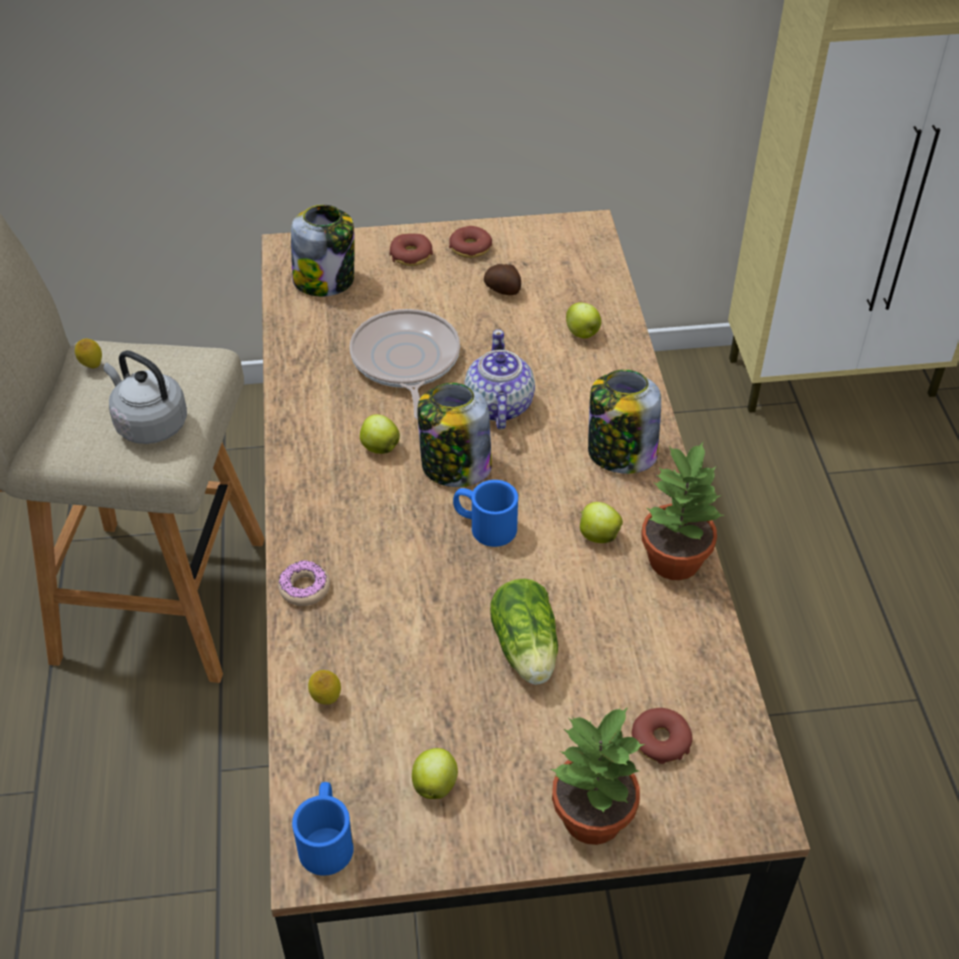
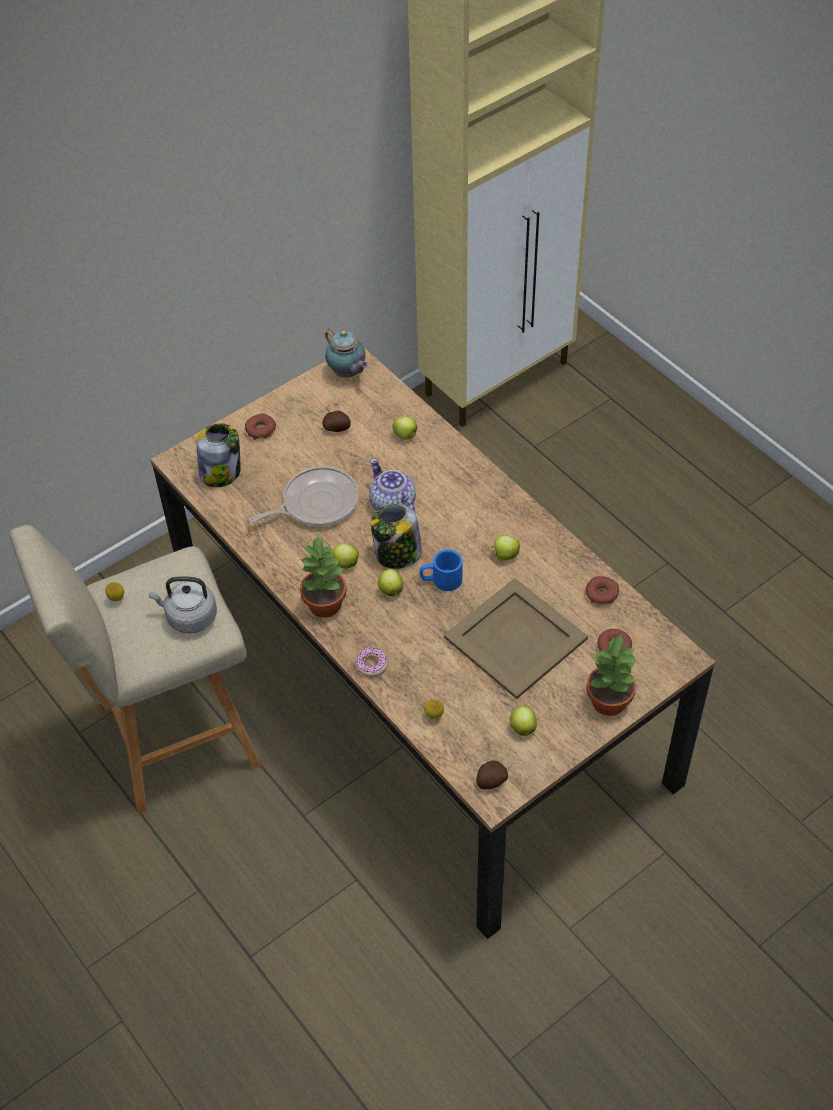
camera: 30 degrees left, 5 degrees up
blue mug [292,782,354,876] -> potato [476,760,508,789]
frying pan [350,309,460,420] -> frying pan turned 105 degrees clockwise [249,466,359,527]
donut [449,226,492,258] -> donut moved to [586,576,619,605]
lettuce [490,579,558,685] -> beige tray [444,578,588,699]
jar [588,370,661,474] -> none
potted plant [641,442,724,580] -> potted plant moved to [300,535,347,618]
none -> teapot [325,328,368,378]
none -> apple [378,569,403,596]

